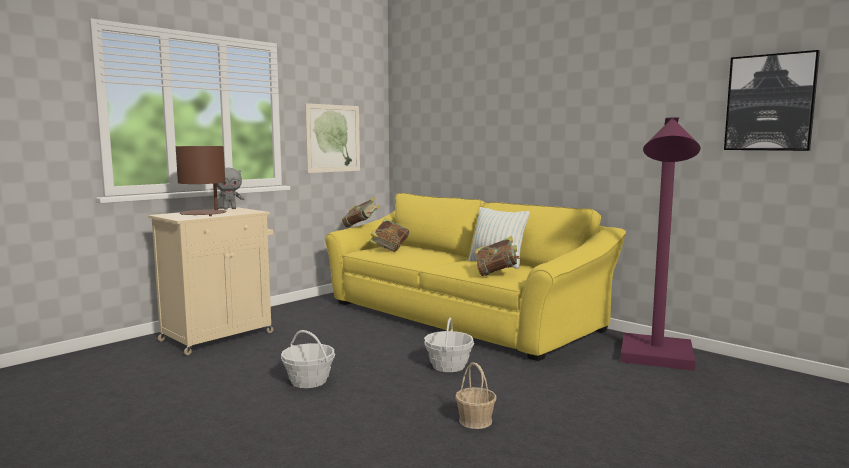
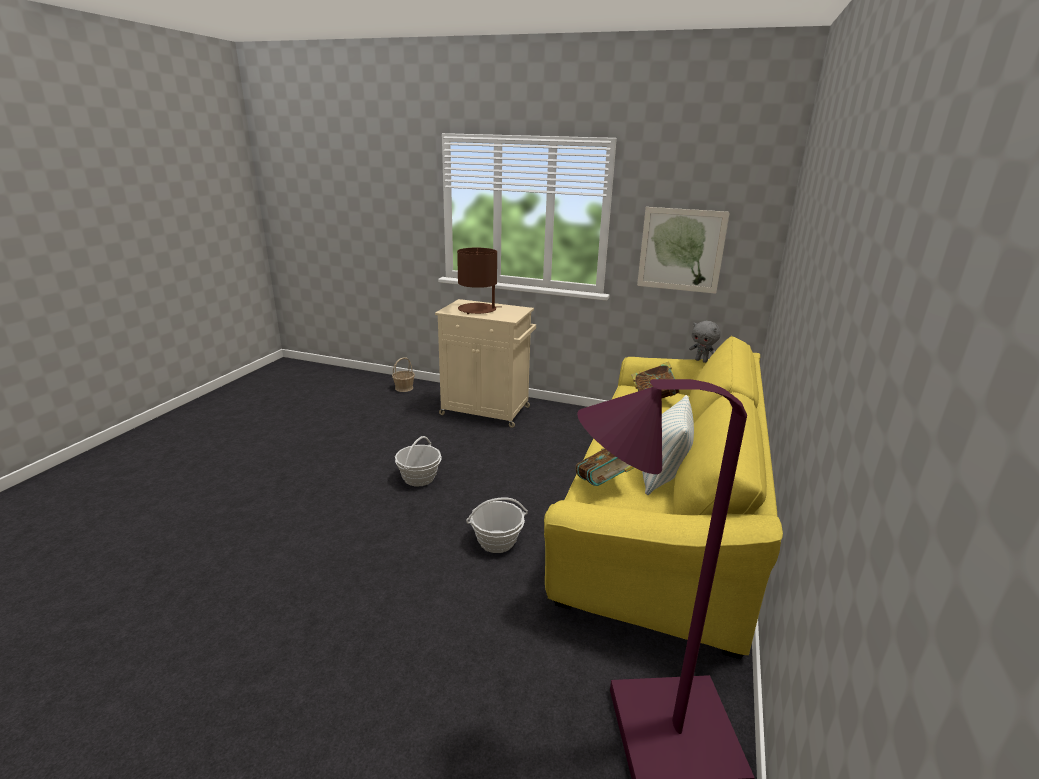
camera: 65 degrees right, 15 degrees up
grey plush toy [217,168,244,210] -> grey plush toy moved to [689,321,721,363]
book [342,197,380,227] -> none
basket [455,362,496,429] -> basket moved to [392,357,415,392]
picture [724,50,820,151] -> none

